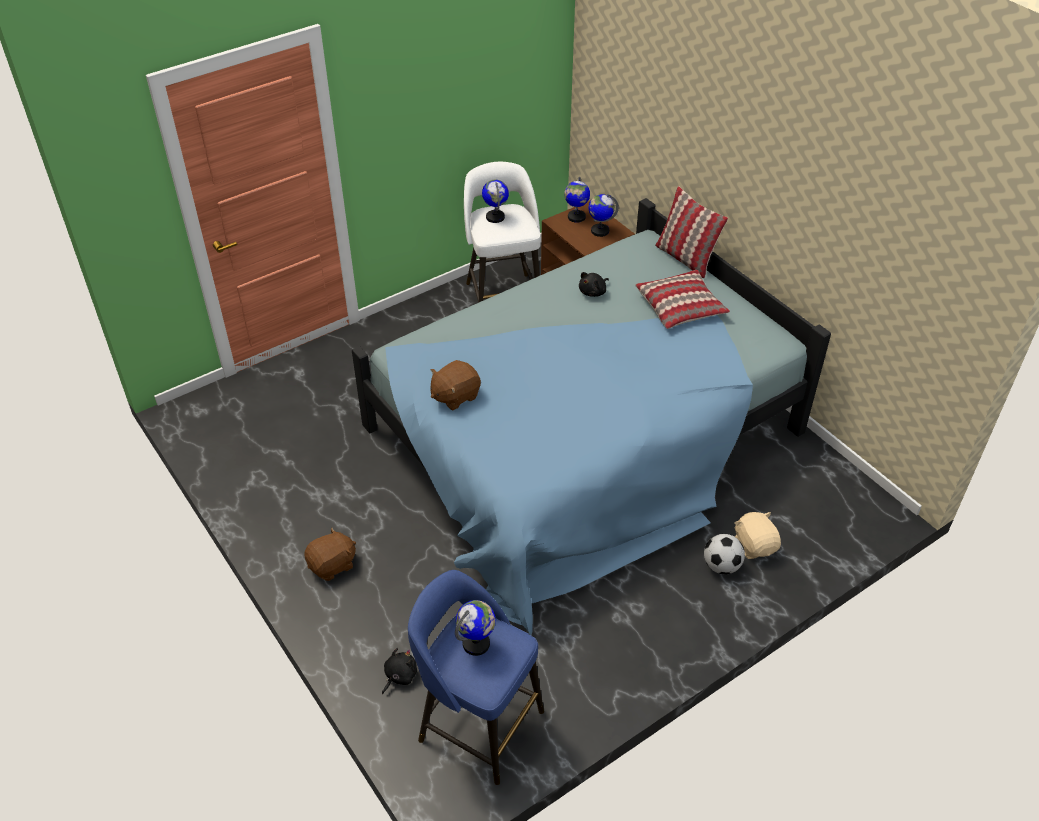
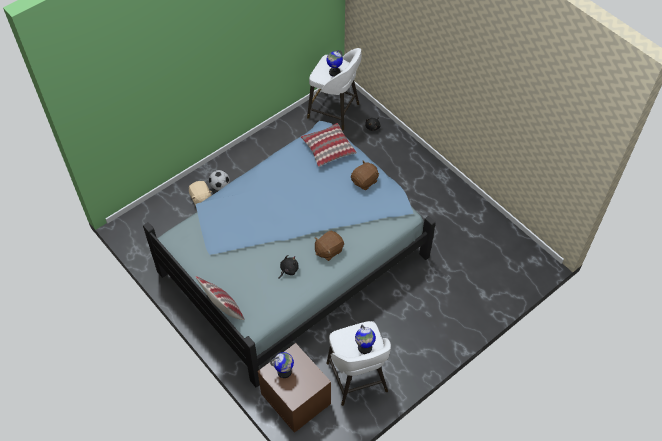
camera: 175 degrees right, 10 degrees up
brown plush toy [305,527,356,581] -> brown plush toy moved to [315,231,344,261]
blue stool [408,570,544,785] -> white stool [307,48,362,131]
globe [564,177,590,223] -> none
pillow [635,270,730,329] -> pillow moved to [301,123,357,167]

